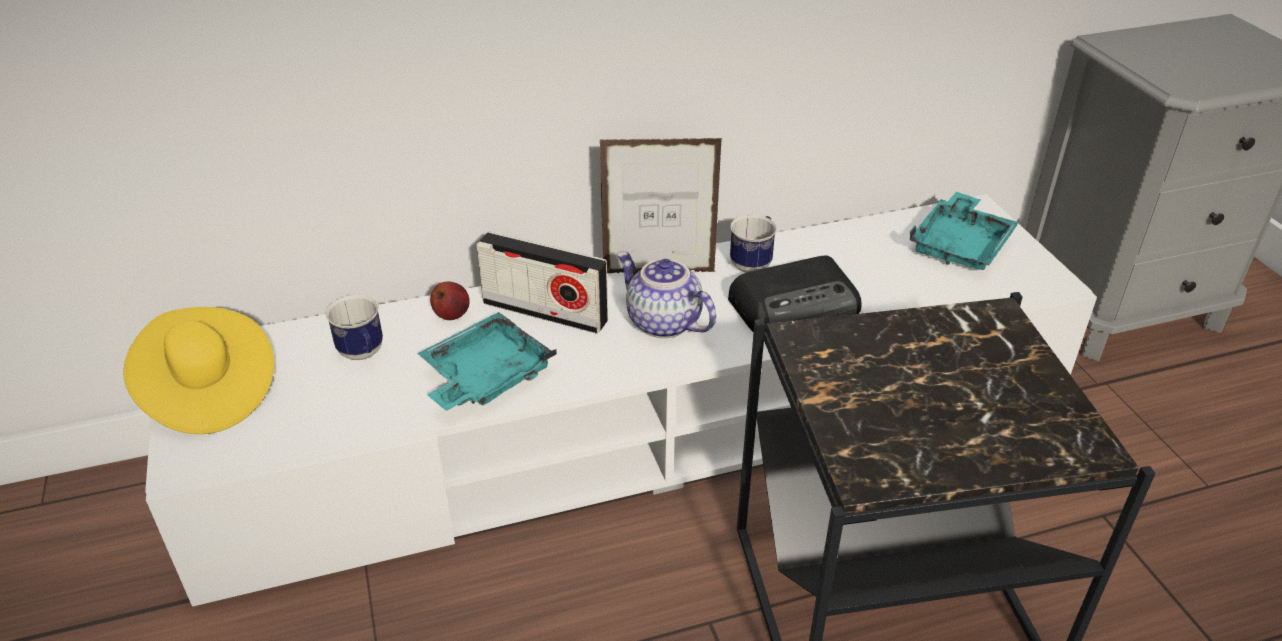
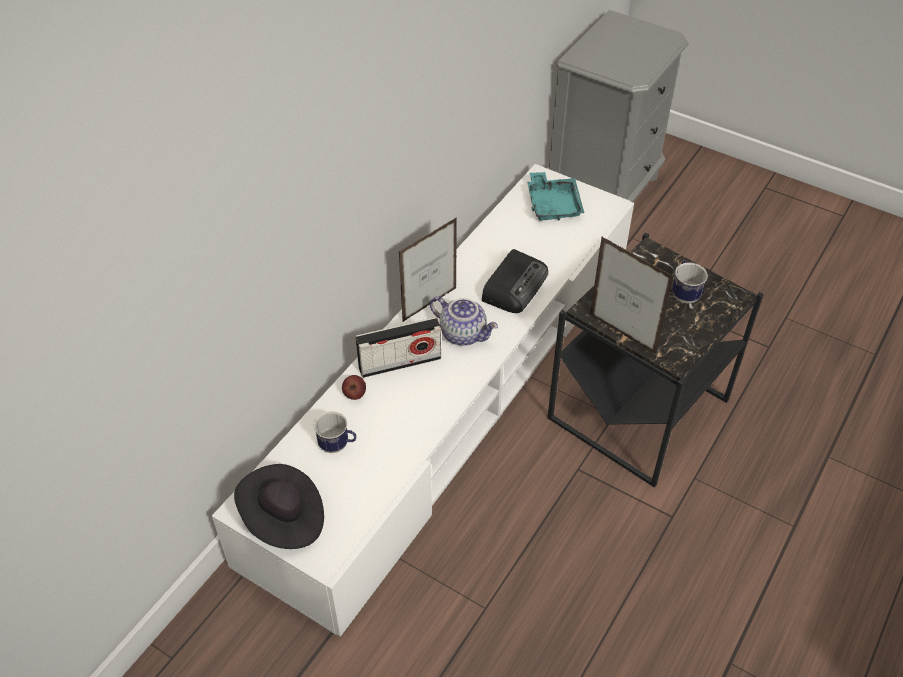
camera: 40 degrees left, 10 degrees up
yellow hat [123,307,274,434] -> black hat [234,464,324,549]
turquoise tray [417,312,557,411] -> none
teapot [617,251,716,338] -> teapot turned 150 degrees counterclockwise [430,296,498,346]
mug [730,215,777,273] -> mug moved to [672,260,708,304]
none -> picture frame [590,237,674,354]

